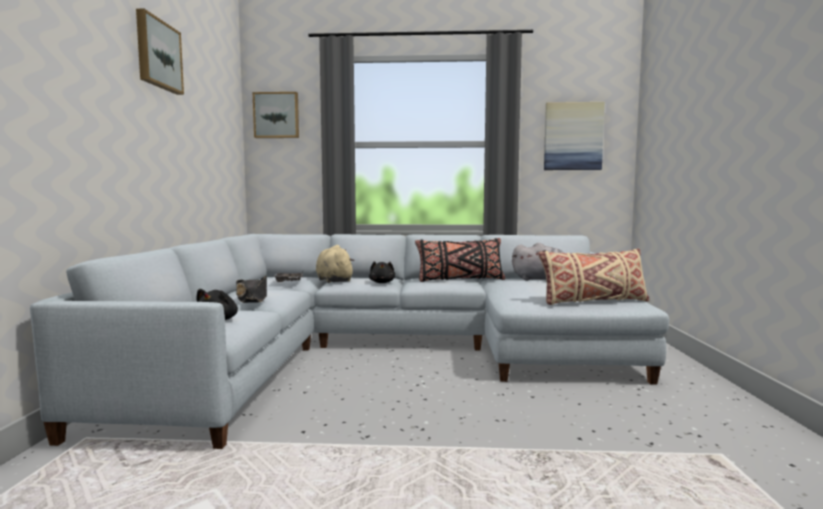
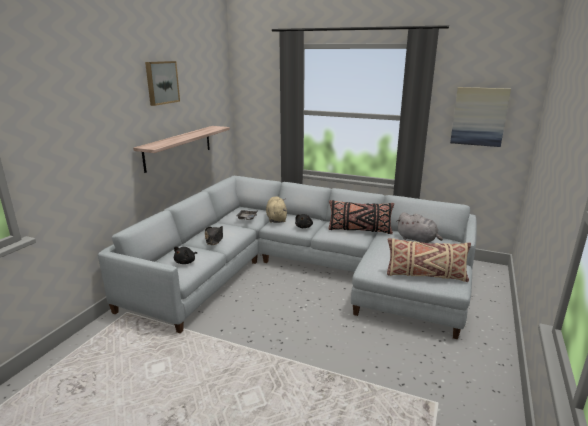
camera: 20 degrees right, 15 degrees up
picture [253,92,299,138] -> none
none -> shelf [133,126,230,173]

